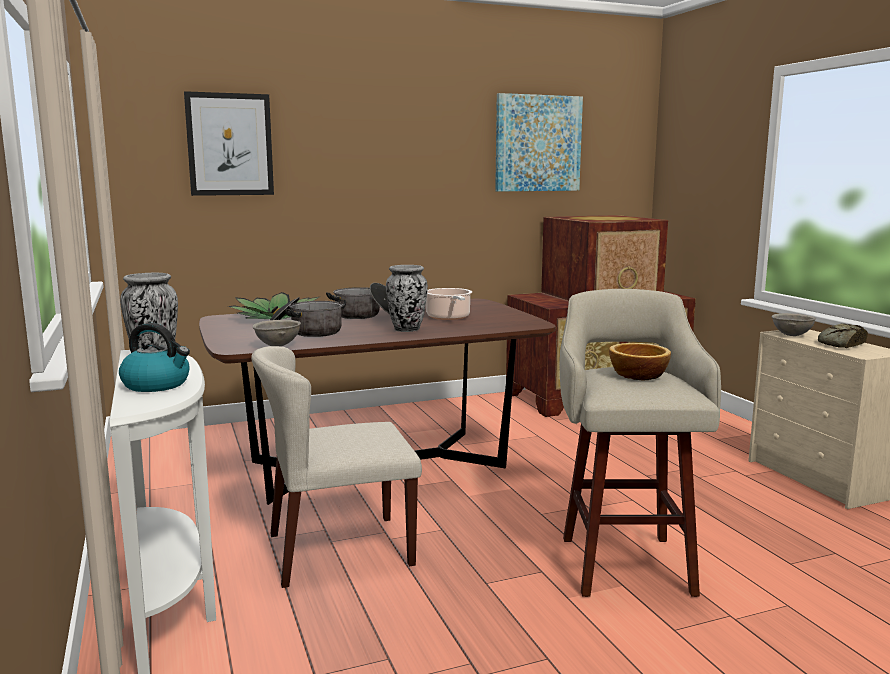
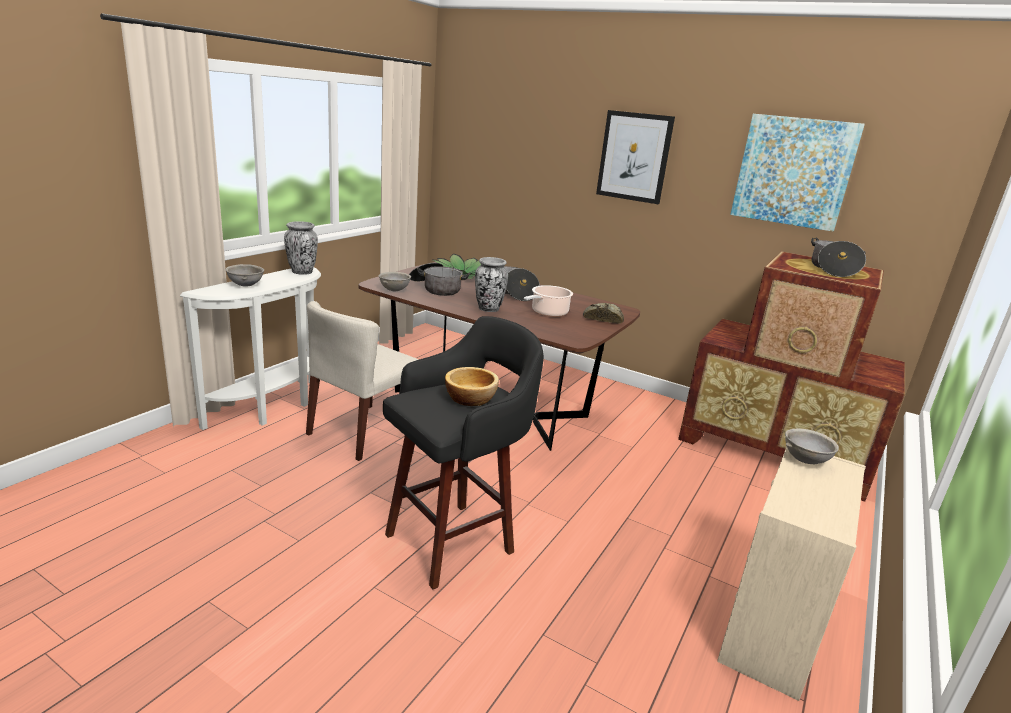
camera: 50 degrees right, 10 degrees up
kettle [119,323,190,392] -> grey bowl [226,264,264,287]
picture [184,91,274,196] -> picture moved to [596,110,675,204]
beige chair [251,346,422,588] -> beige chair turned 90 degrees counterclockwise [306,301,419,461]
beige stool [560,289,721,597] -> black stool [383,316,544,589]
bread [818,323,868,348] -> bread moved to [583,303,624,324]
none -> cooking pot [811,238,866,277]

